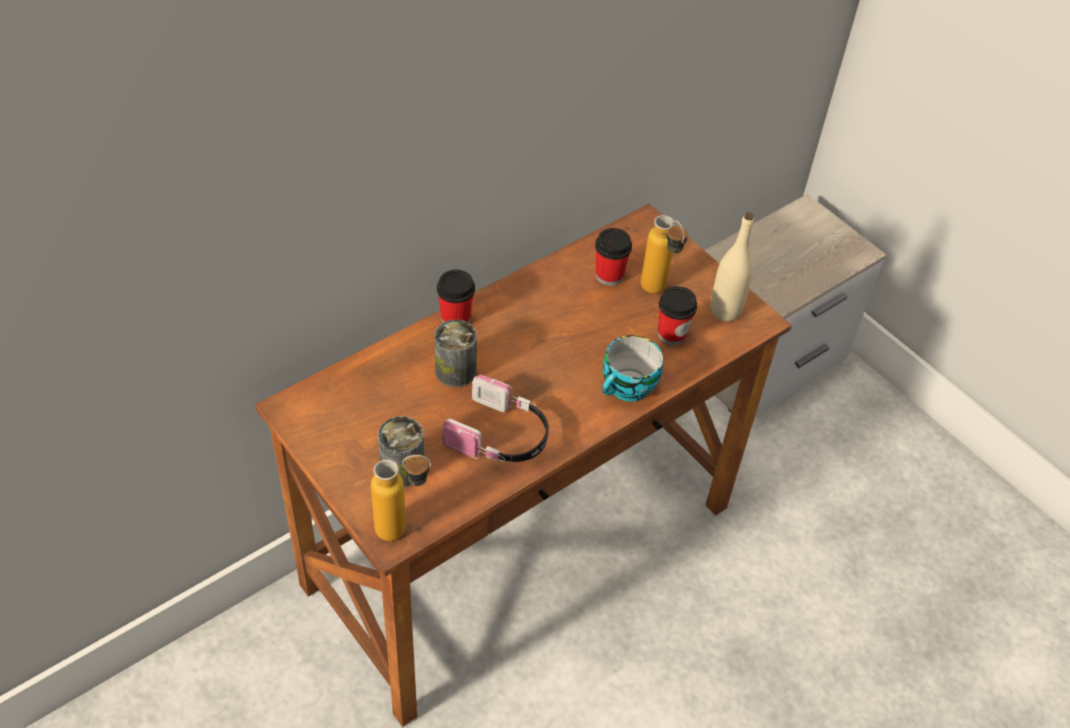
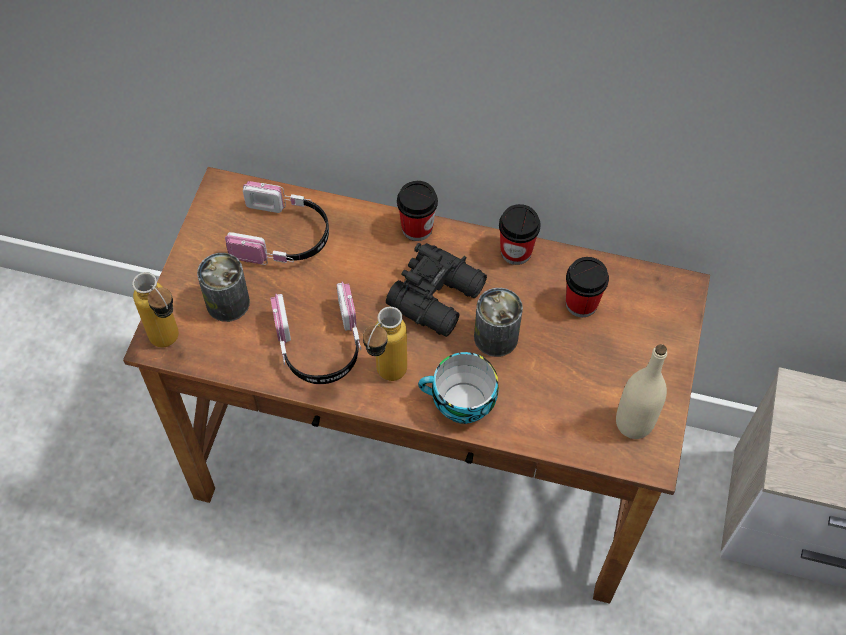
camera: 55 degrees right, 10 degrees up
can [435,320,477,388] -> can moved to [474,288,523,357]
bottle [641,215,688,294] -> bottle moved to [363,307,407,381]
cup [658,286,697,345] -> cup moved to [499,204,541,265]
none -> headphones [225,181,329,265]
none -> black binoculars [386,243,487,337]

